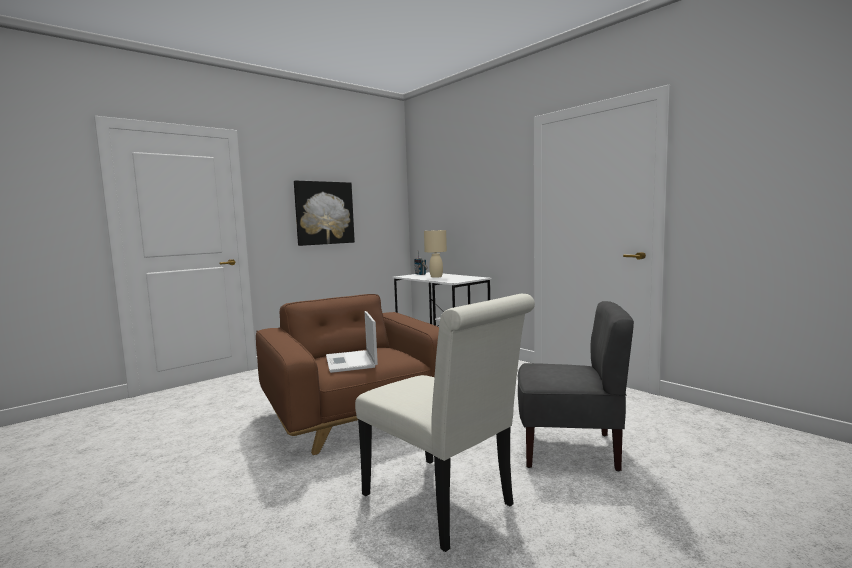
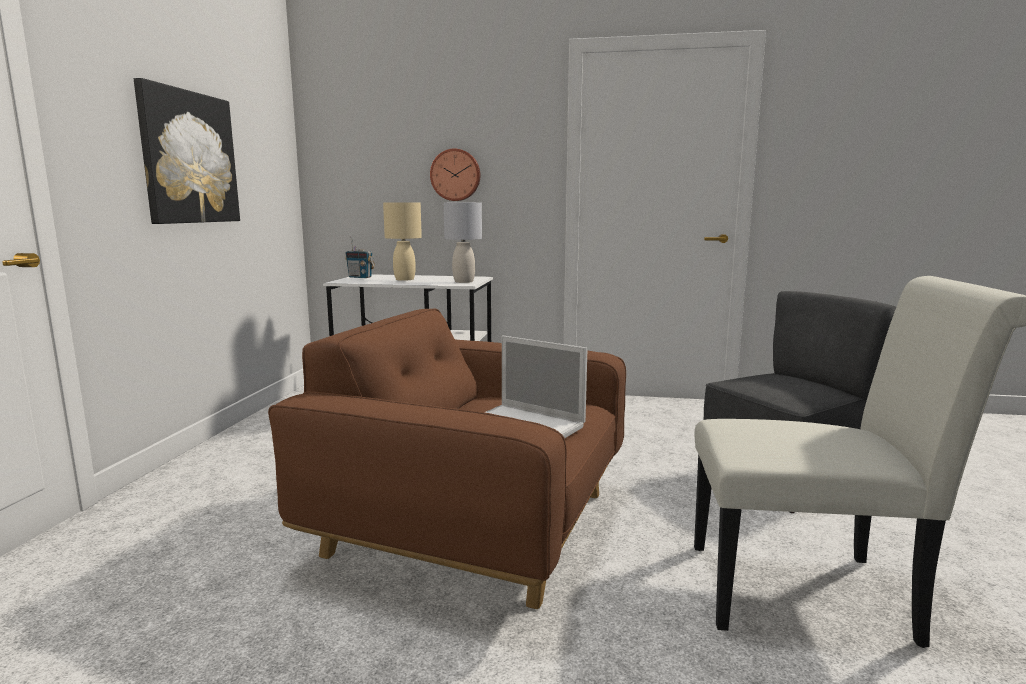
camera: 40 degrees left, 5 degrees up
none -> wall clock [430,148,480,201]
none -> grey table lamp [444,202,482,283]

